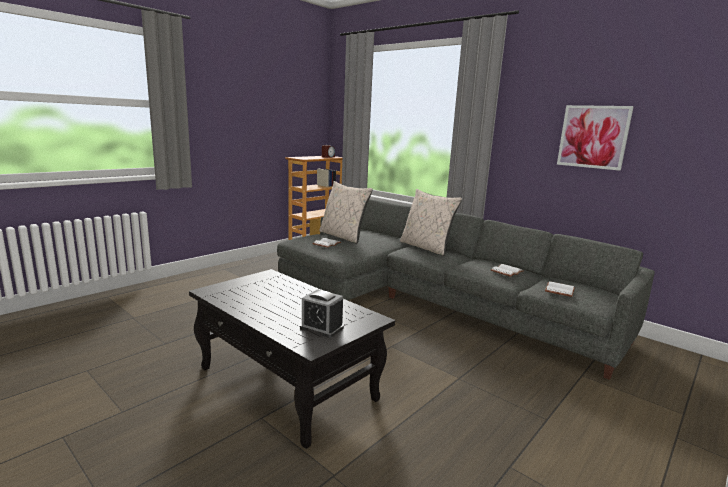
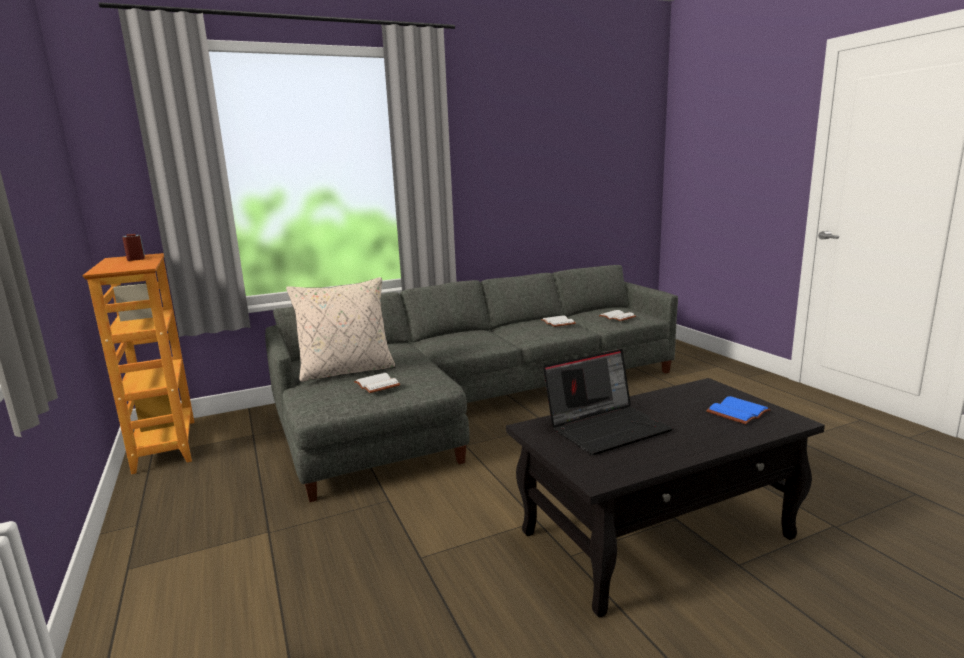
camera: 65 degrees left, 0 degrees up
alarm clock [300,289,344,338] -> blue book [706,396,770,424]
beige pillow [400,189,462,256] -> none
picture [557,105,634,171] -> none
none -> laptop [543,349,673,455]

